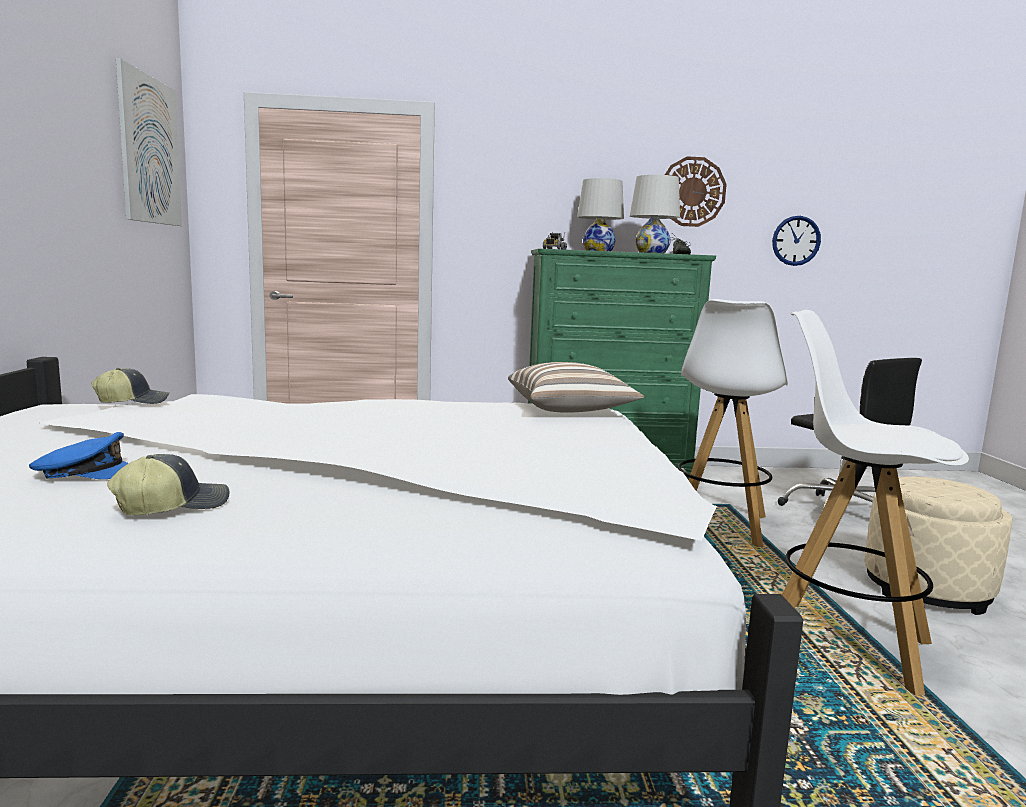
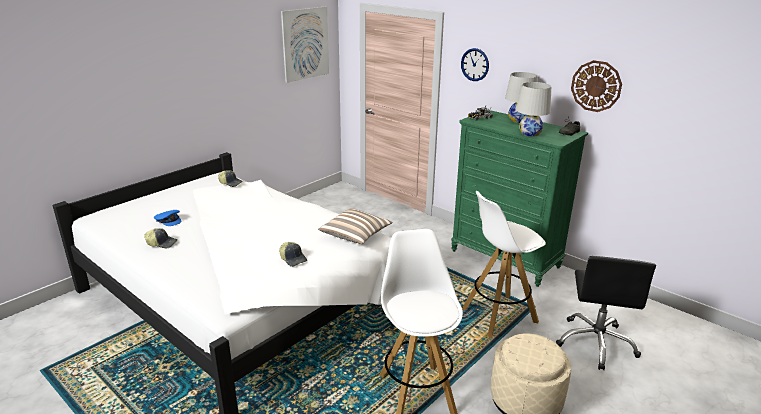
camera: 45 degrees right, 15 degrees up
wall clock [772,216,821,266] -> wall clock moved to [461,48,489,81]
none -> cap [279,242,307,267]

